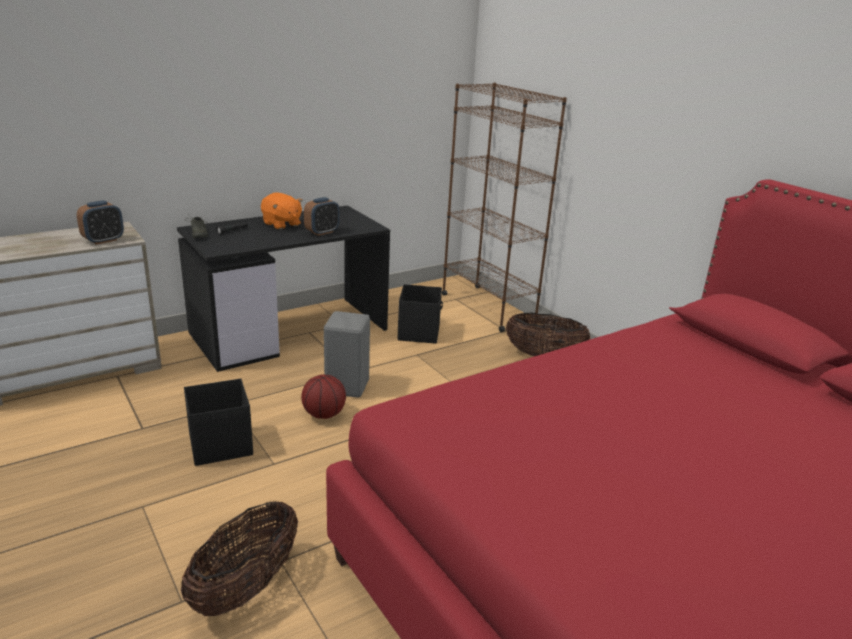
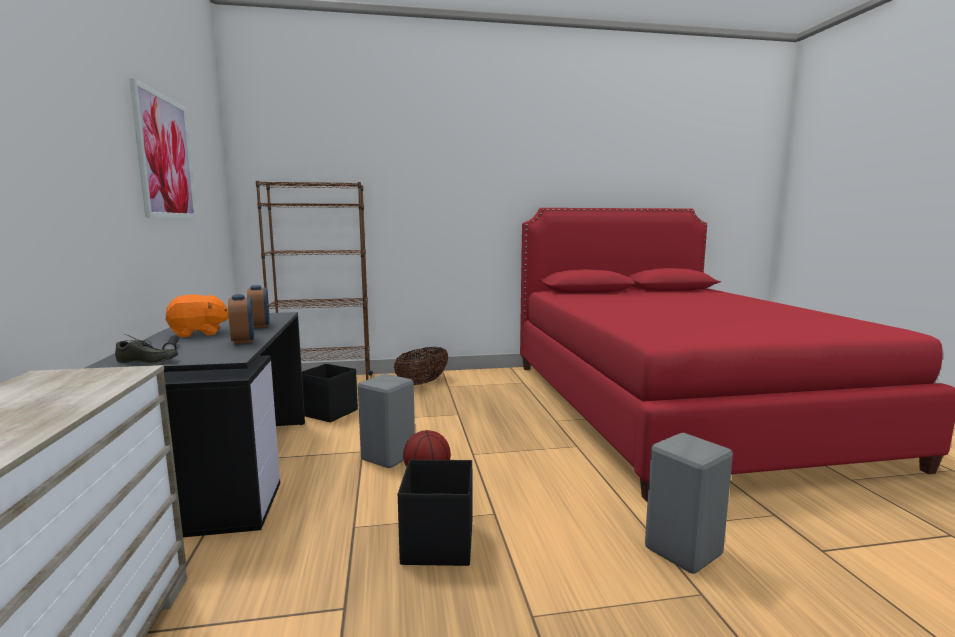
camera: 65 degrees left, 15 degrees down
alarm clock [77,200,124,245] -> alarm clock moved to [228,294,254,344]
basket [181,500,298,616] -> grey stool [645,433,733,574]
none -> picture [129,78,197,219]

